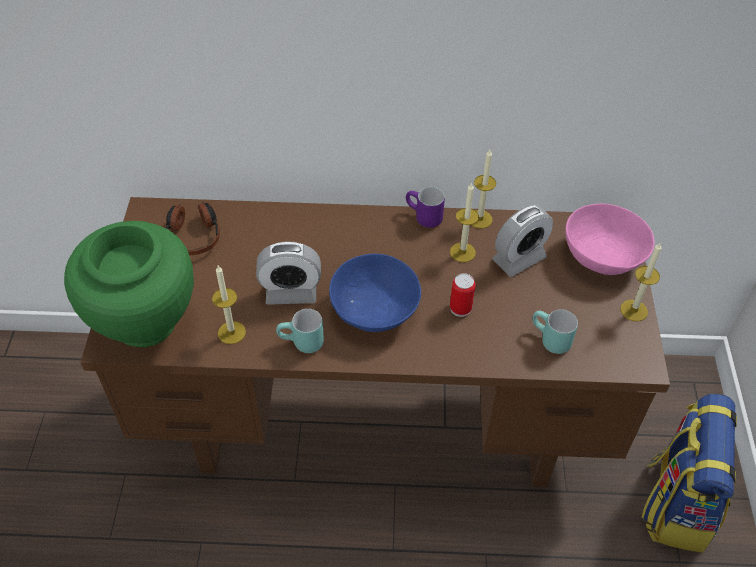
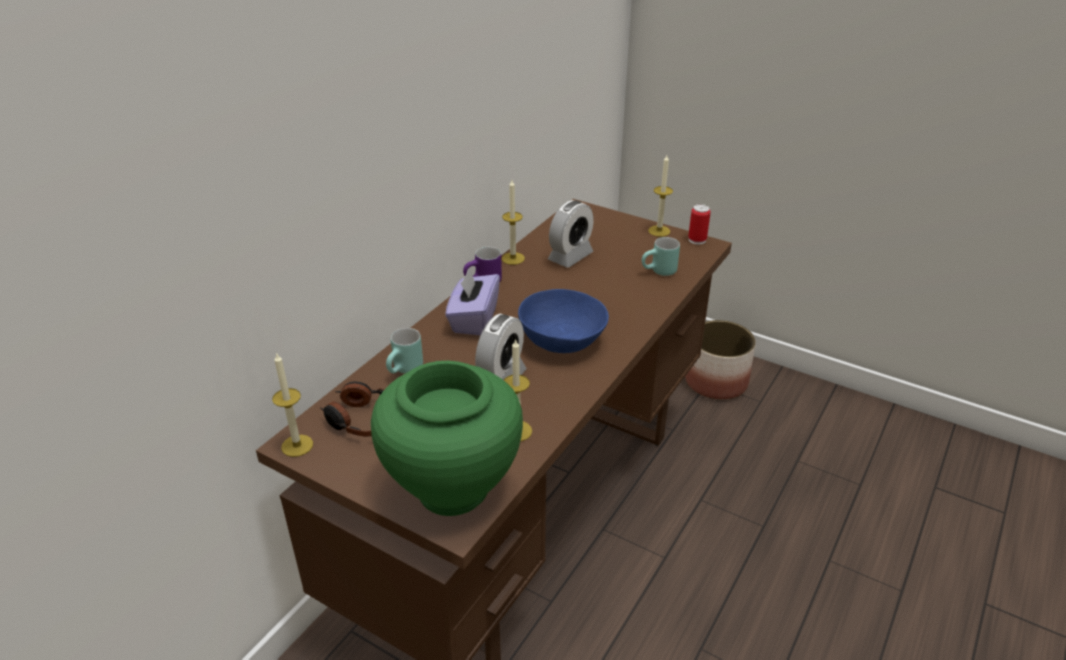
camera: 60 degrees left, 15 degrees down
turquoise mug [276,309,324,353] -> turquoise mug moved to [386,328,423,373]
candle [450,182,479,262] -> candle moved to [272,352,313,457]
can [450,273,476,317] -> can moved to [688,204,711,244]
alarm clock [492,205,553,277] -> alarm clock turned 45 degrees clockwise [548,200,594,268]
pink bowl [565,203,655,275] -> none
backpack [642,394,737,553] -> planter [685,320,756,400]
none -> purple tissue box [445,267,500,335]

